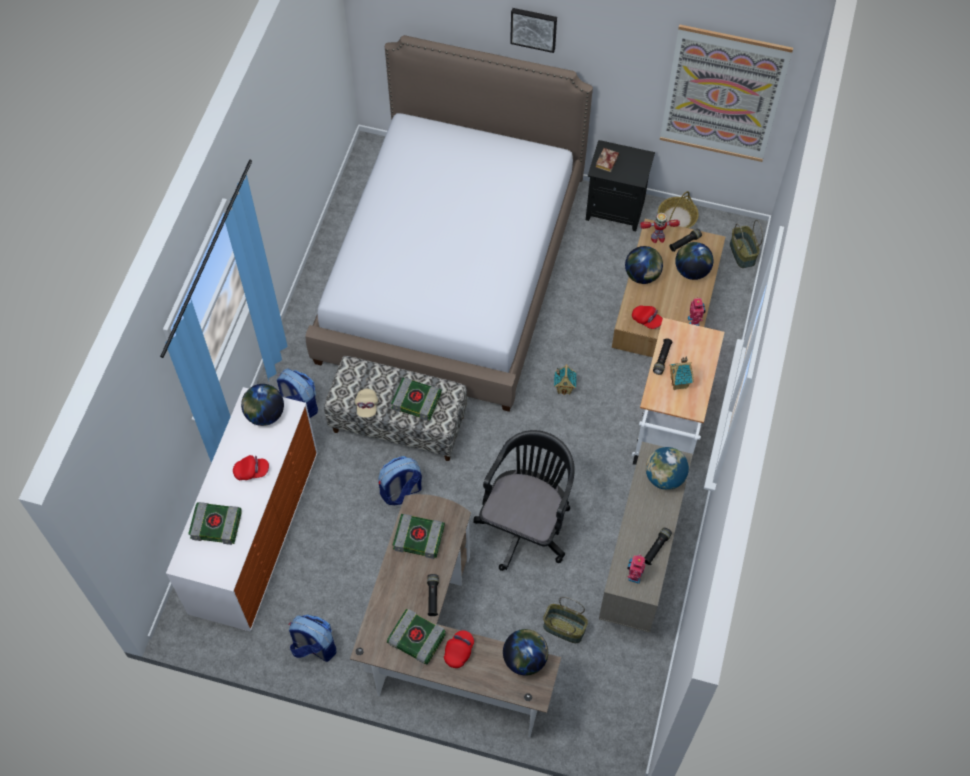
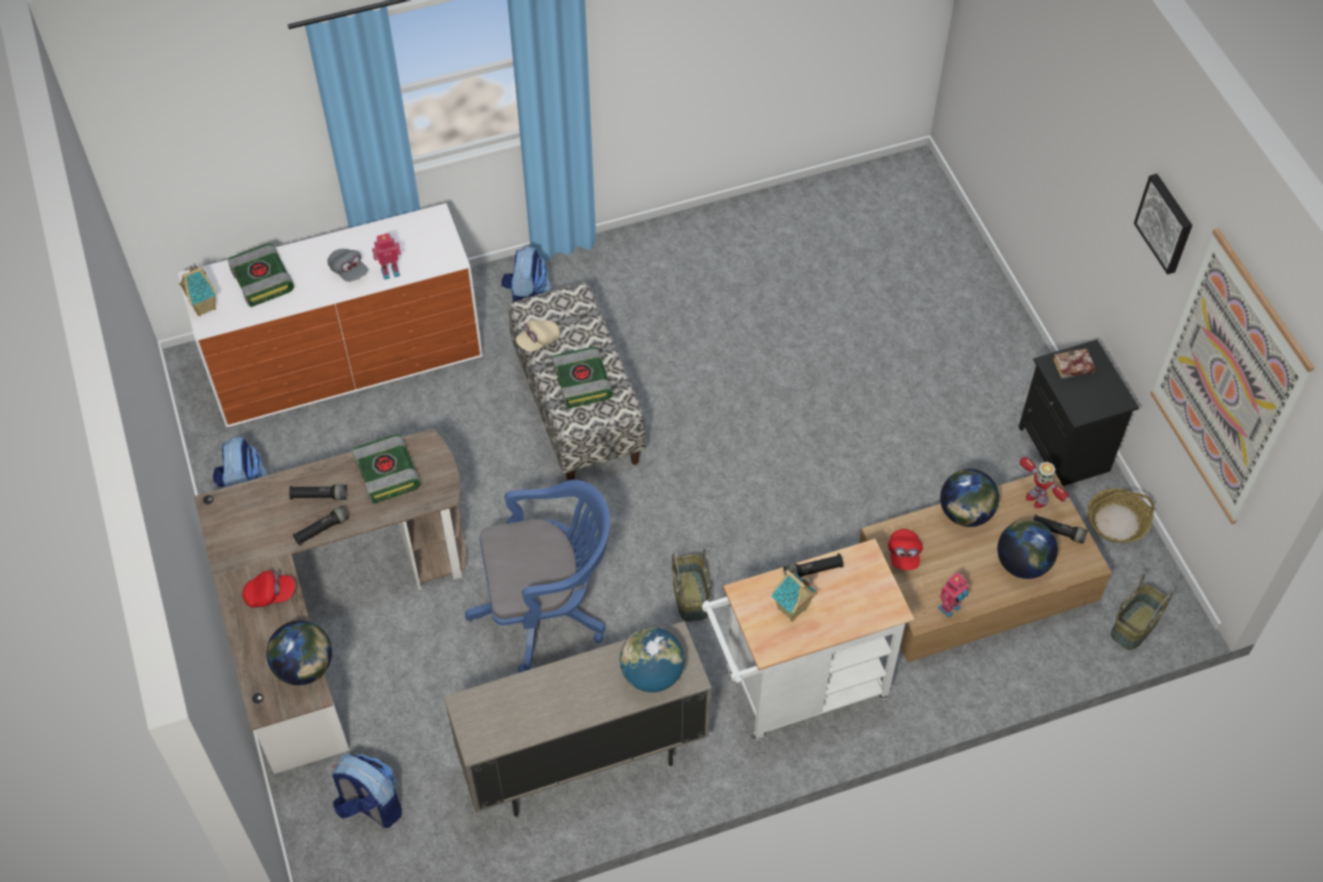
camera: 55 degrees right, 5 degrees down
red cap [233,455,269,480] -> grey cap [327,249,368,282]
globe [241,384,284,426] -> none
bed [306,35,593,412] -> none
backpack [378,456,422,505] -> backpack moved to [332,754,402,828]
book [387,609,446,665] -> none
black office chair [473,430,575,571] -> blue office chair [465,480,610,673]
picture [510,8,557,53] -> picture moved to [1134,174,1192,275]
basket [543,597,588,643] -> basket moved to [672,549,712,622]
toy house [554,364,577,395] -> toy house moved to [179,263,217,316]
toy robot [627,555,645,584] -> toy robot moved to [372,233,401,280]
black flashlight [644,527,672,565] -> black flashlight moved to [289,484,347,500]

